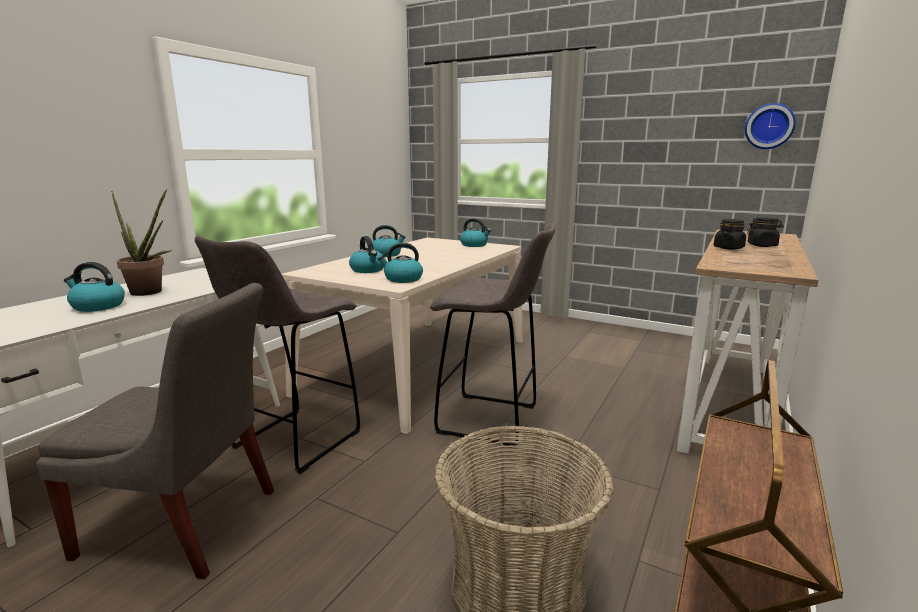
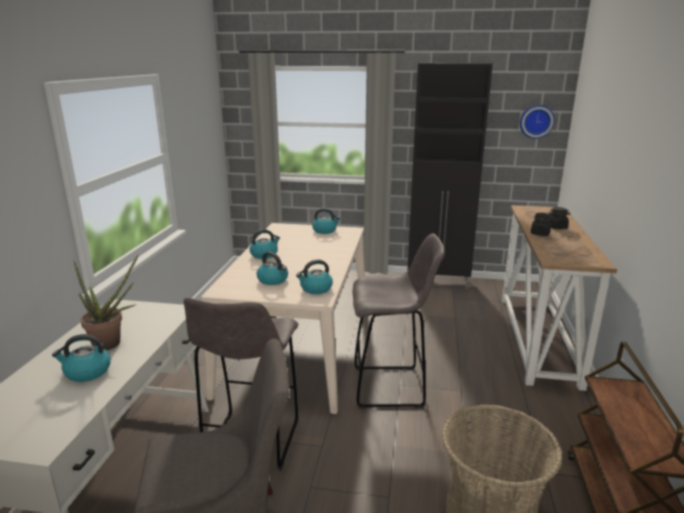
camera: 20 degrees left, 5 degrees up
none -> black cabinet [408,63,493,289]

